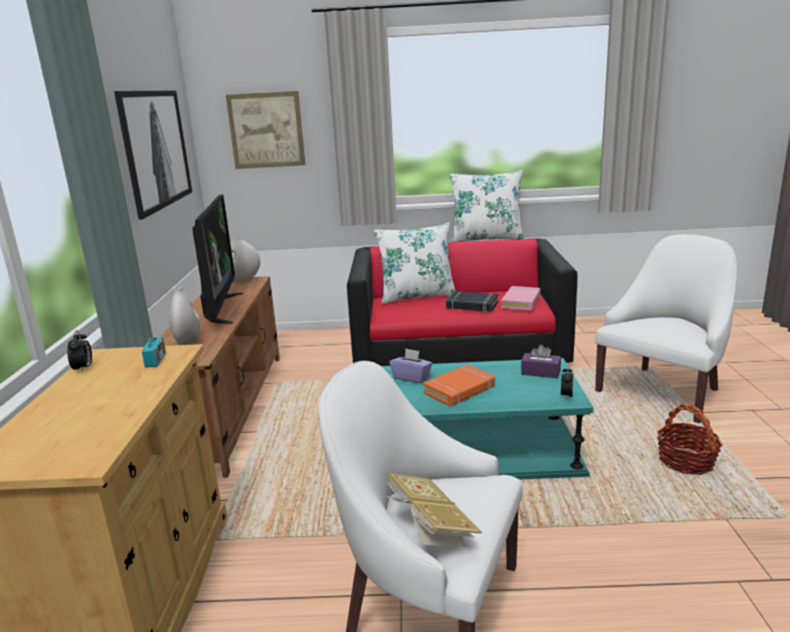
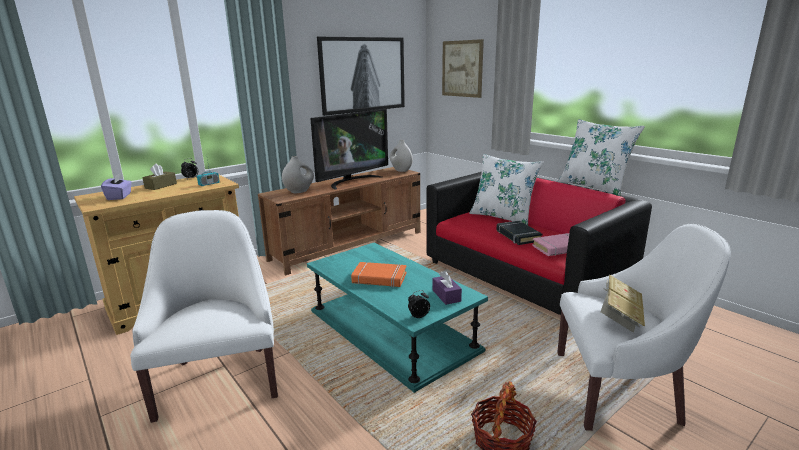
camera: 50 degrees right, 0 degrees up
book [385,473,483,548] -> book moved to [601,274,645,333]
purple tissue box [390,348,432,383] -> purple tissue box moved to [101,173,132,200]
none -> brown tissue box [142,164,177,190]

